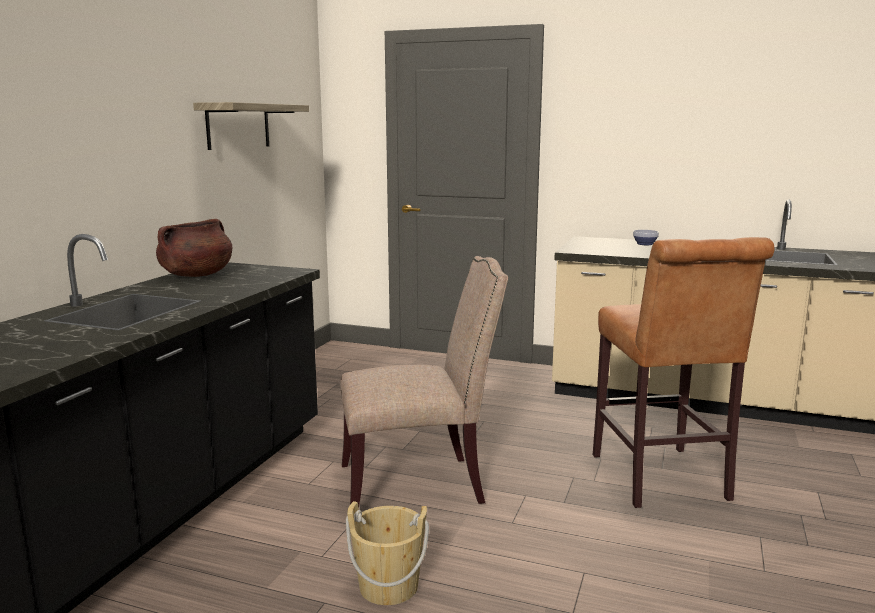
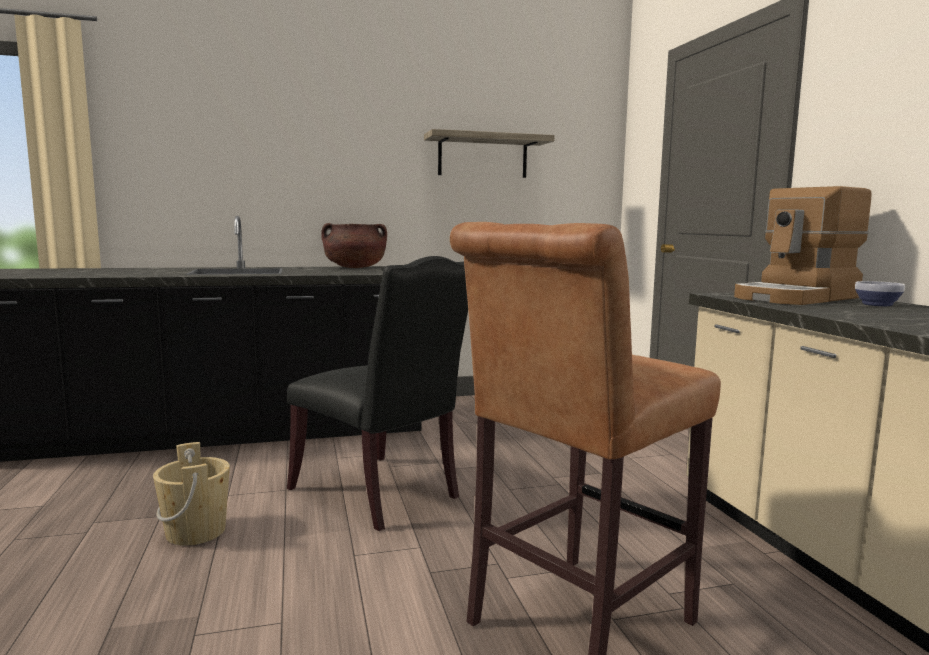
camera: 55 degrees right, 5 degrees down
beige chair [340,256,508,507] -> black chair [287,256,468,531]
none -> coffee machine [734,186,872,305]

